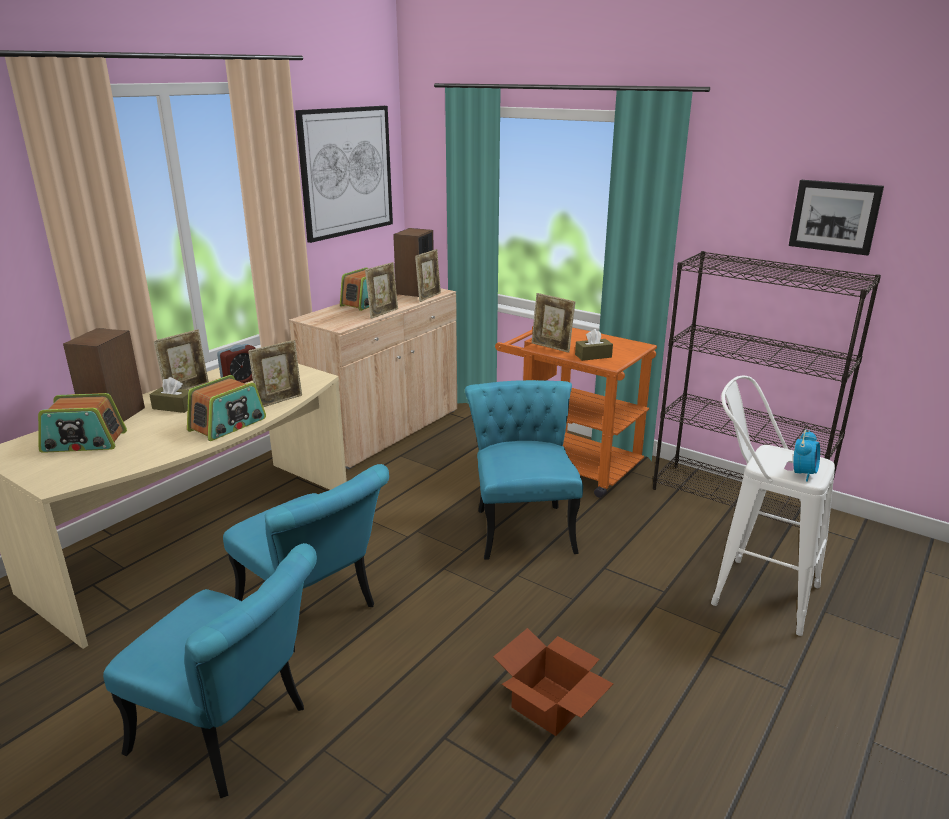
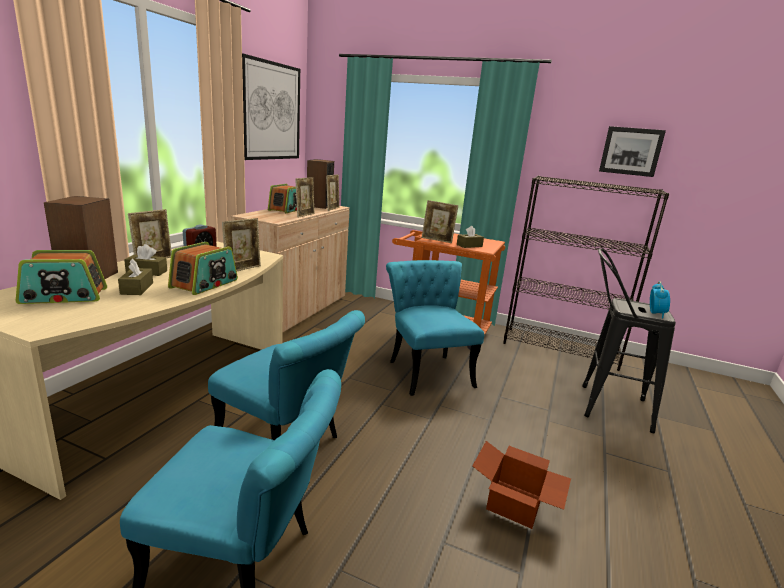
camera: 15 degrees left, 5 degrees down
white stool [711,376,835,636] -> black stool [582,248,676,433]
none -> brown tissue box [118,258,153,295]

